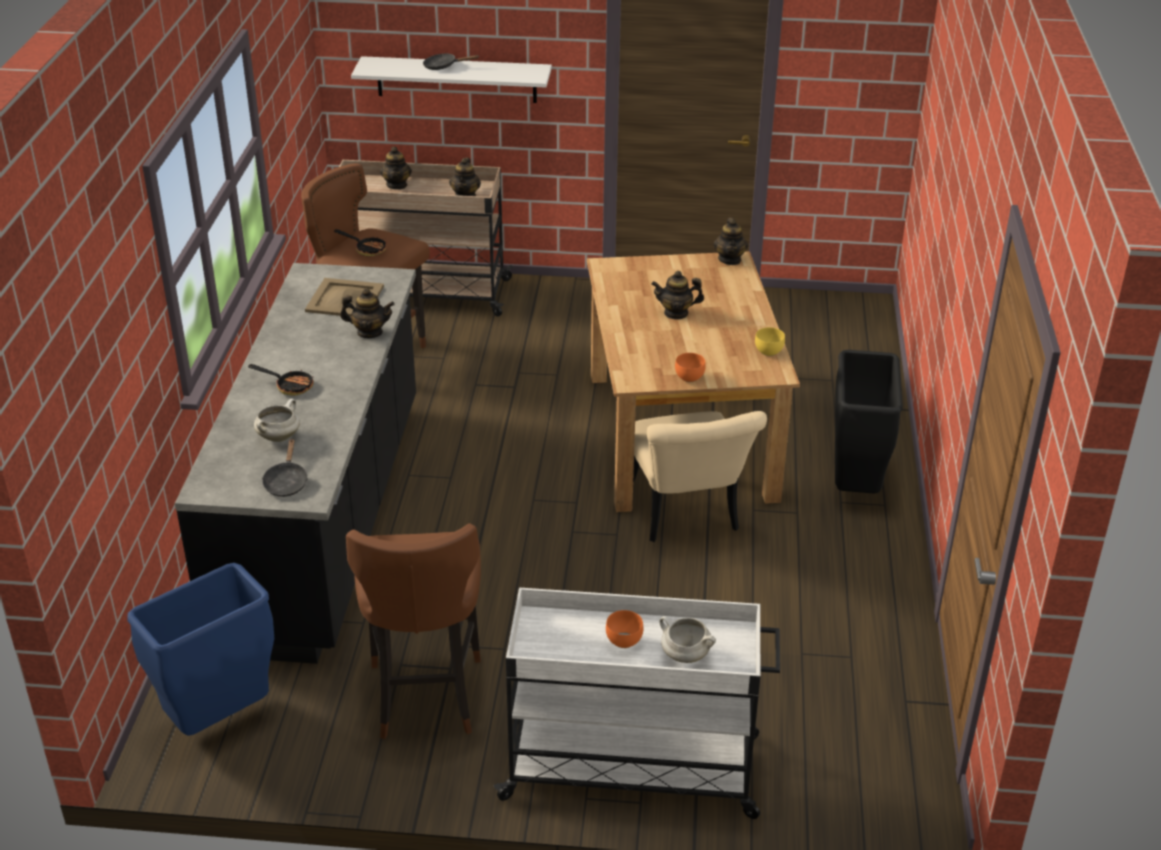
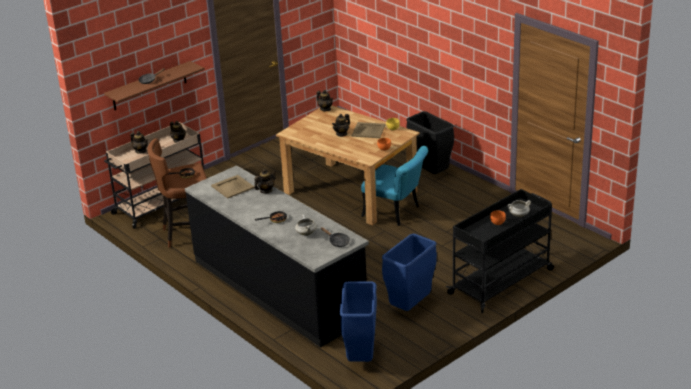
camera: 45 degrees left, 5 degrees down
brown stool [346,523,481,739] -> blue trash can [382,234,437,311]
white shelf [351,56,552,103] -> brown shelf [104,61,205,110]
white cart [494,588,780,819] -> black cart [446,189,554,313]
beige chair [633,411,767,542] -> turquoise chair [361,146,428,226]
none -> beige tray [352,122,385,138]

